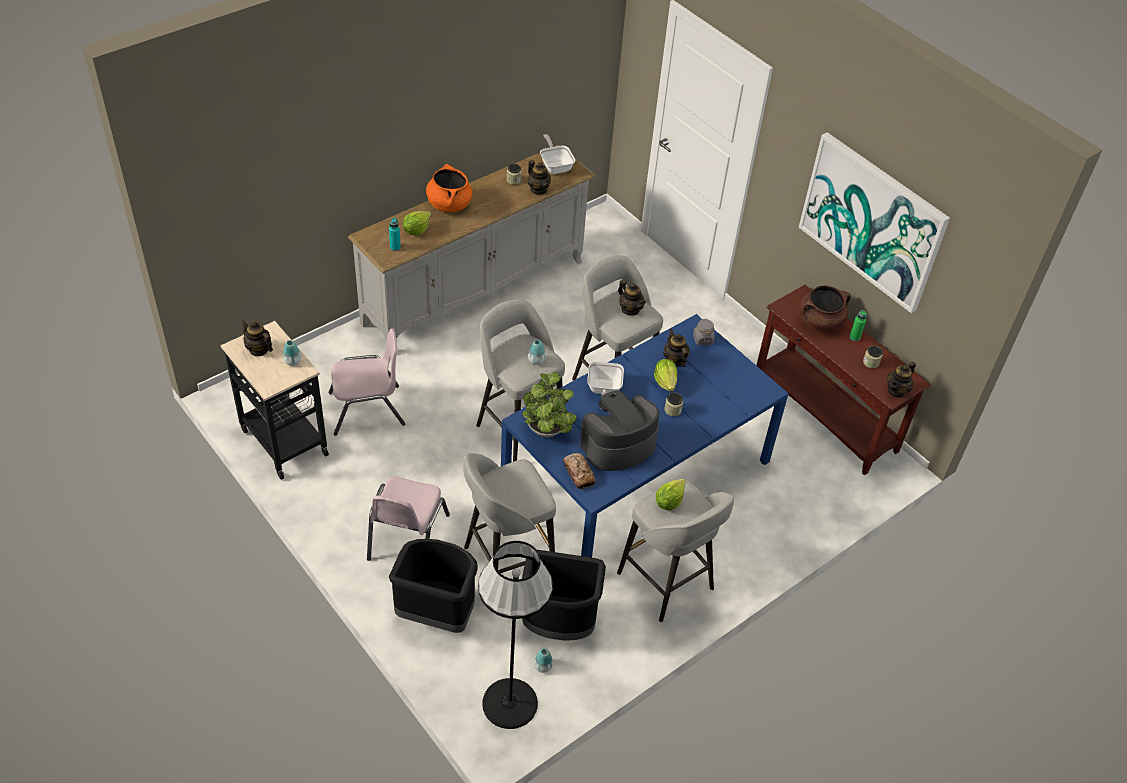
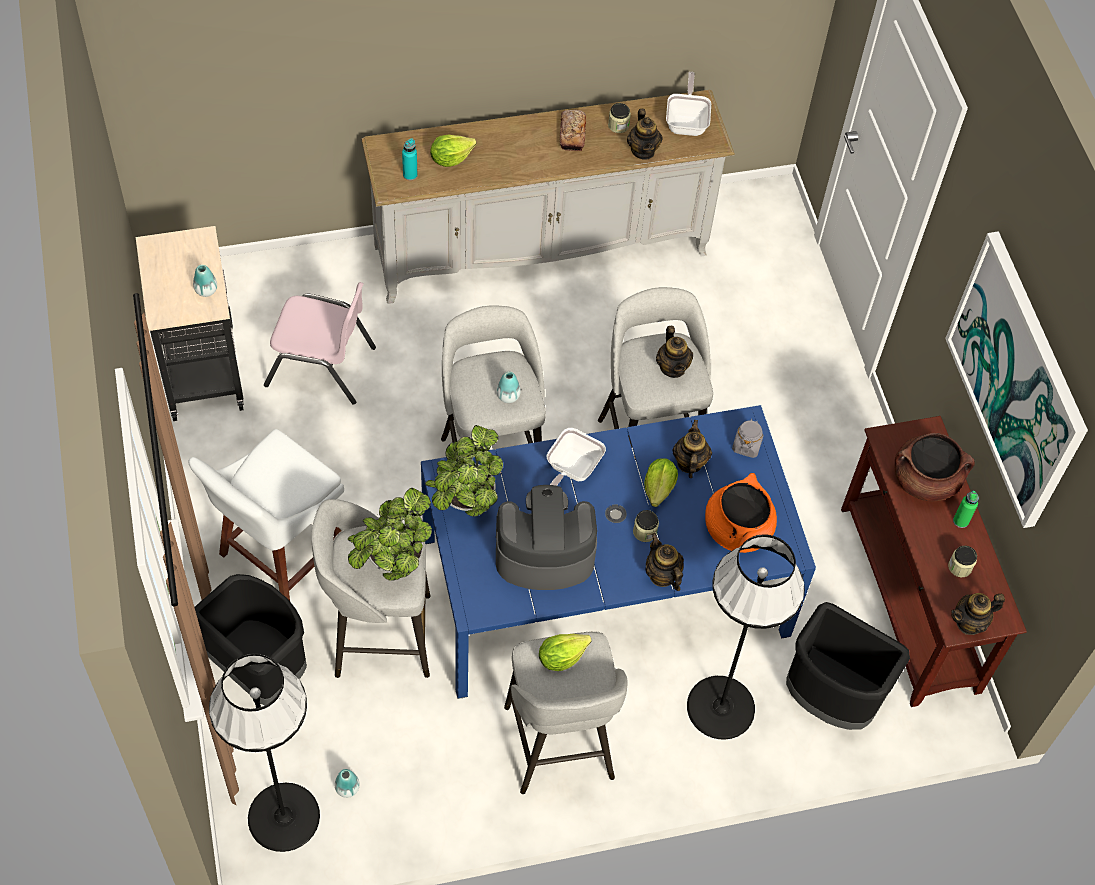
camera: 25 degrees right, 10 degrees up
teapot [241,320,273,357] -> teapot moved to [645,533,684,591]
pink chair [367,477,450,561] -> white stool [189,429,344,601]
orange cooking pot [426,164,473,212] -> orange cooking pot moved to [705,473,777,553]
black trash can [522,550,606,641] -> black trash can moved to [786,602,910,730]
bread [563,453,596,489] -> bread moved to [560,110,586,151]
none -> potted plant [348,488,432,581]
none -> black floor lamp [687,534,805,740]

